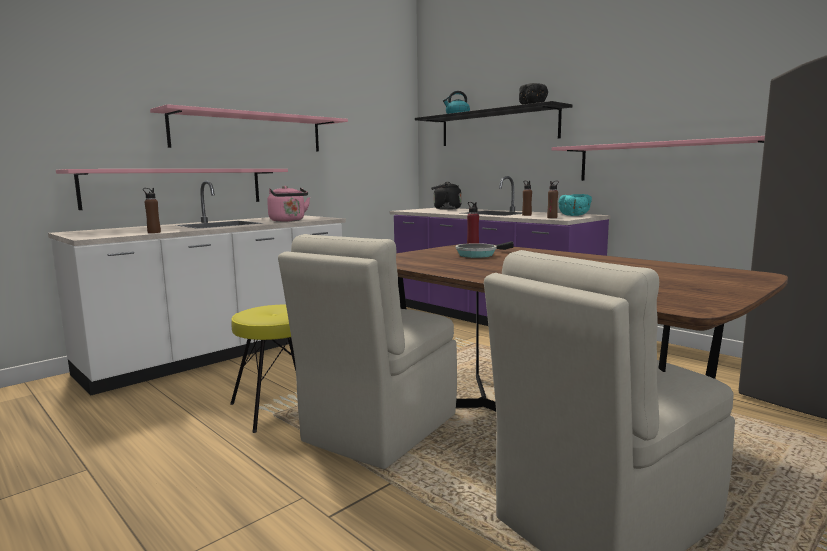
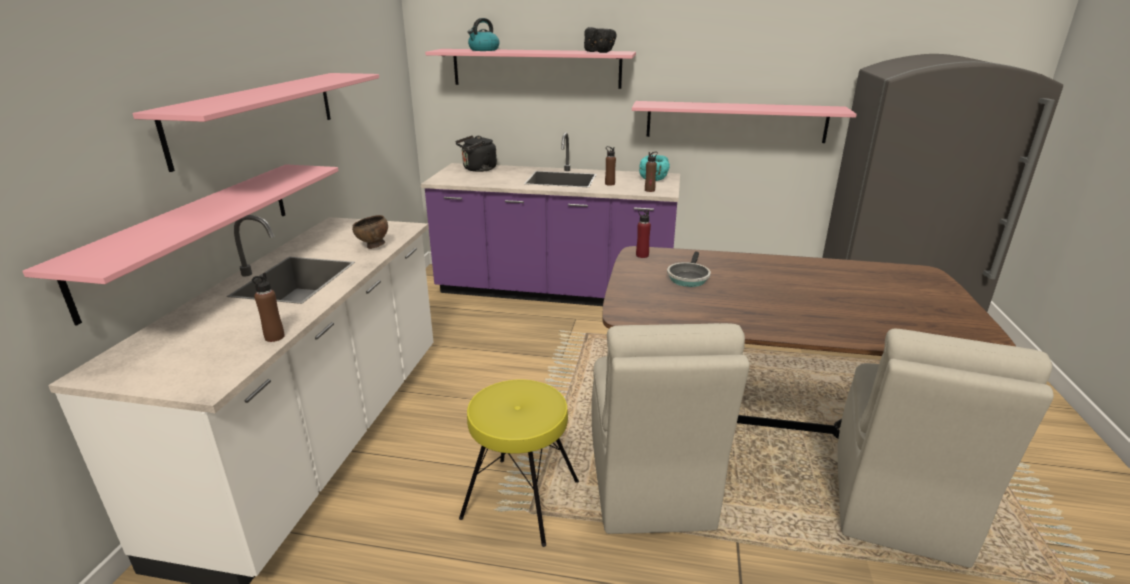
camera: 35 degrees left, 15 degrees up
pink kettle [267,186,310,222] -> brown bowl [352,215,388,249]
black shelf [415,101,573,146] -> pink shelf [425,49,636,89]

